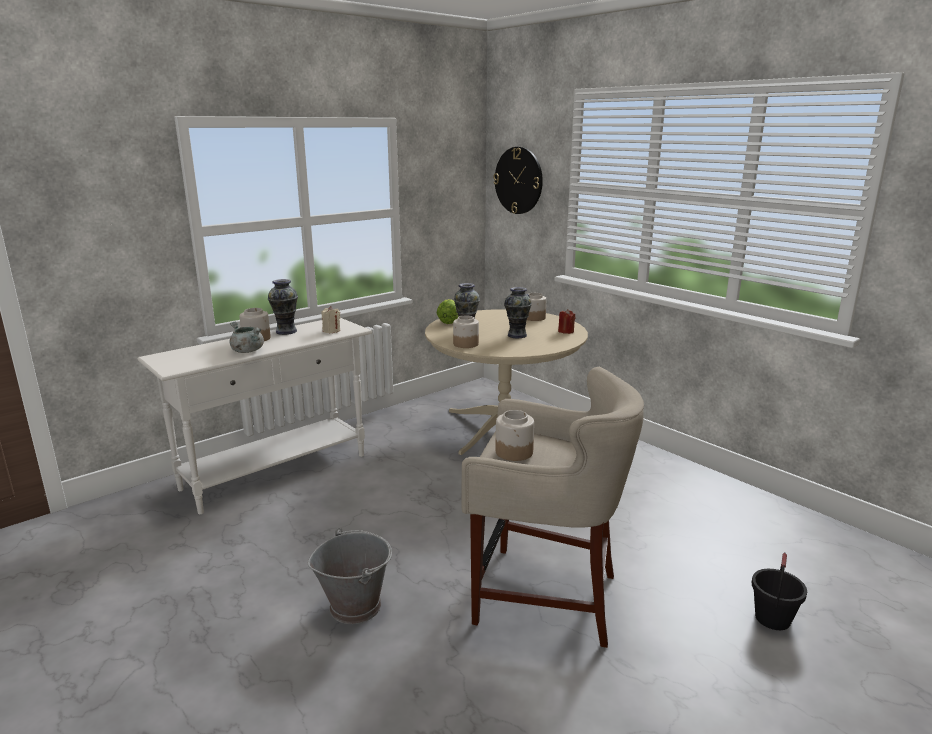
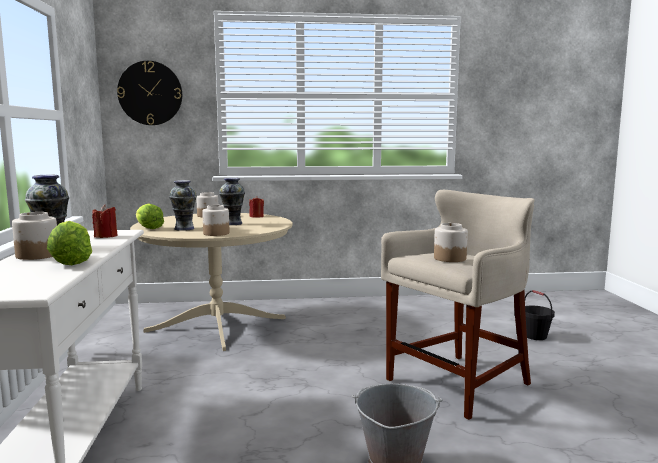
camera: 55 degrees left, 10 degrees down
grey cooking pot [230,322,264,353] -> lettuce [47,221,92,265]
beige candle [321,306,340,333] -> red candle [92,205,117,238]

